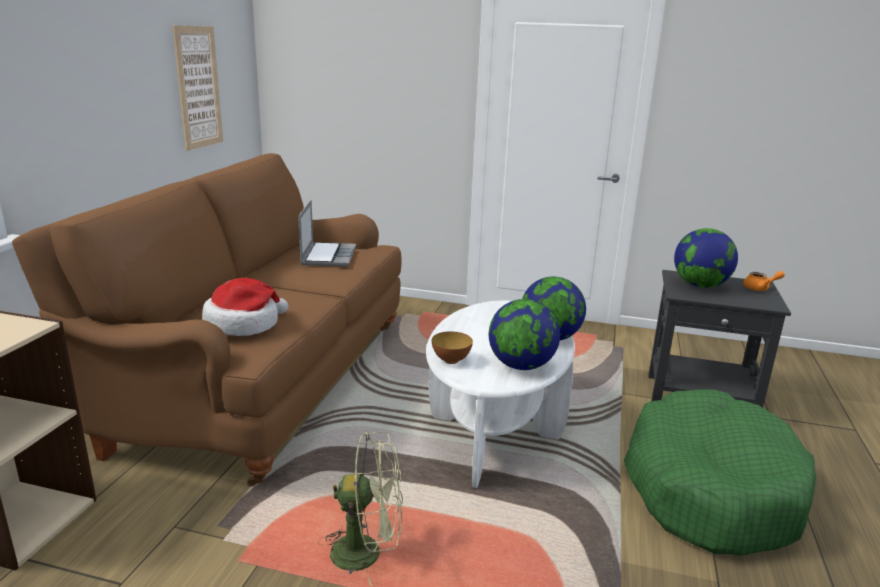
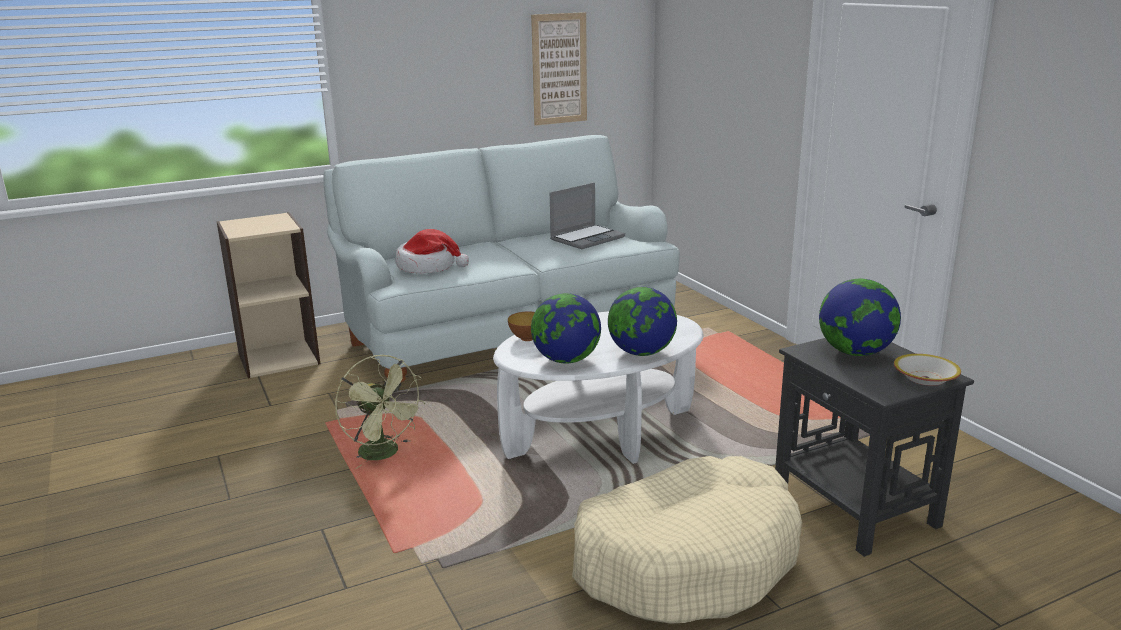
camera: 50 degrees right, 0 degrees up
brown sofa [12,153,402,486] -> white sofa [323,135,680,393]
green dog bed [624,389,816,556] -> beige dog bed [572,456,802,624]
orange teapot [743,271,785,291] -> bowl [894,354,961,386]

